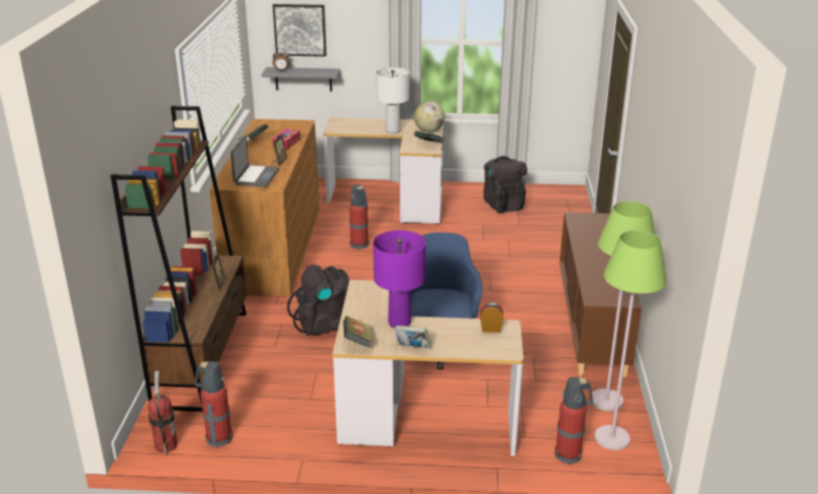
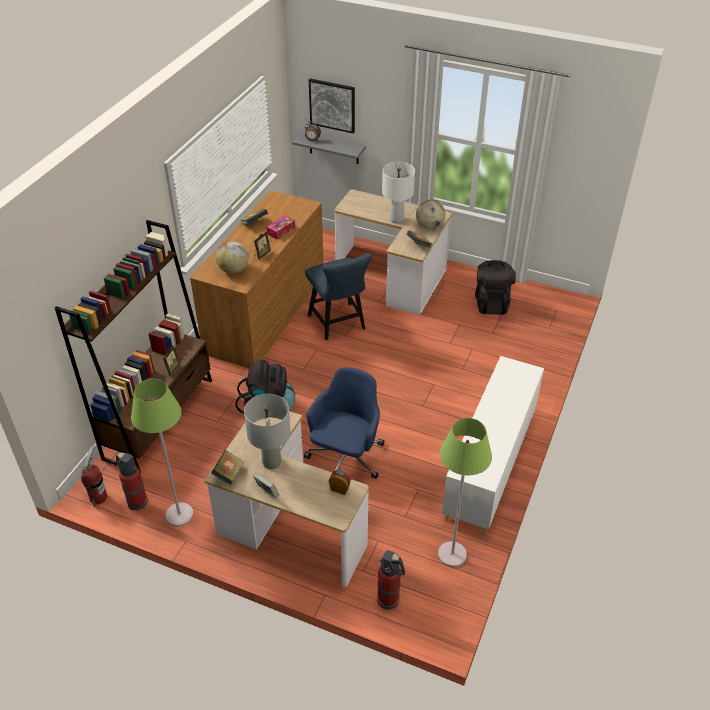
camera: 20 degrees right, 15 degrees up
laptop [231,136,279,187] -> globe [216,241,249,274]
fire extinguisher [349,184,369,249] -> blue chair [305,253,372,340]
purple table lamp [373,230,426,329] -> grey table lamp [244,394,291,469]
brown cabinet [560,212,642,377] -> white cabinet [442,356,544,535]
green floor lamp [595,230,667,450] -> green floor lamp moved to [131,378,193,527]

